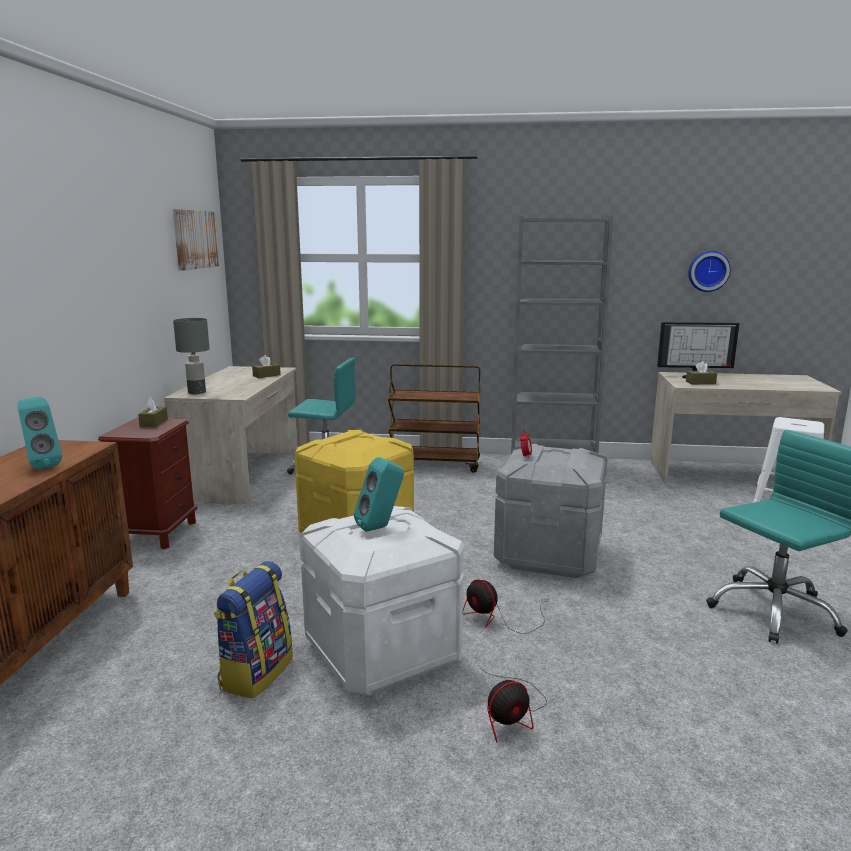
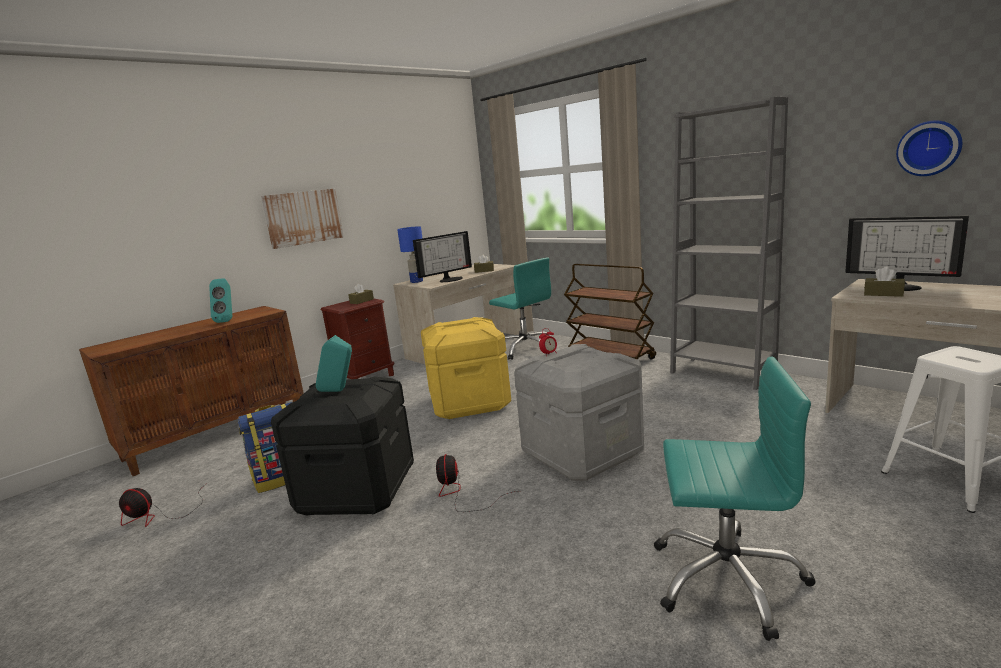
camera: 40 degrees right, 0 degrees up
picture [173,209,219,271] -> picture moved to [261,189,344,249]
grey table lamp [173,318,210,394] -> blue table lamp [397,226,423,283]
white storage box [300,506,464,695] -> black storage box [271,377,414,515]
fan [478,665,547,742] -> fan moved to [119,484,206,527]
none -> monitor [413,231,472,282]

